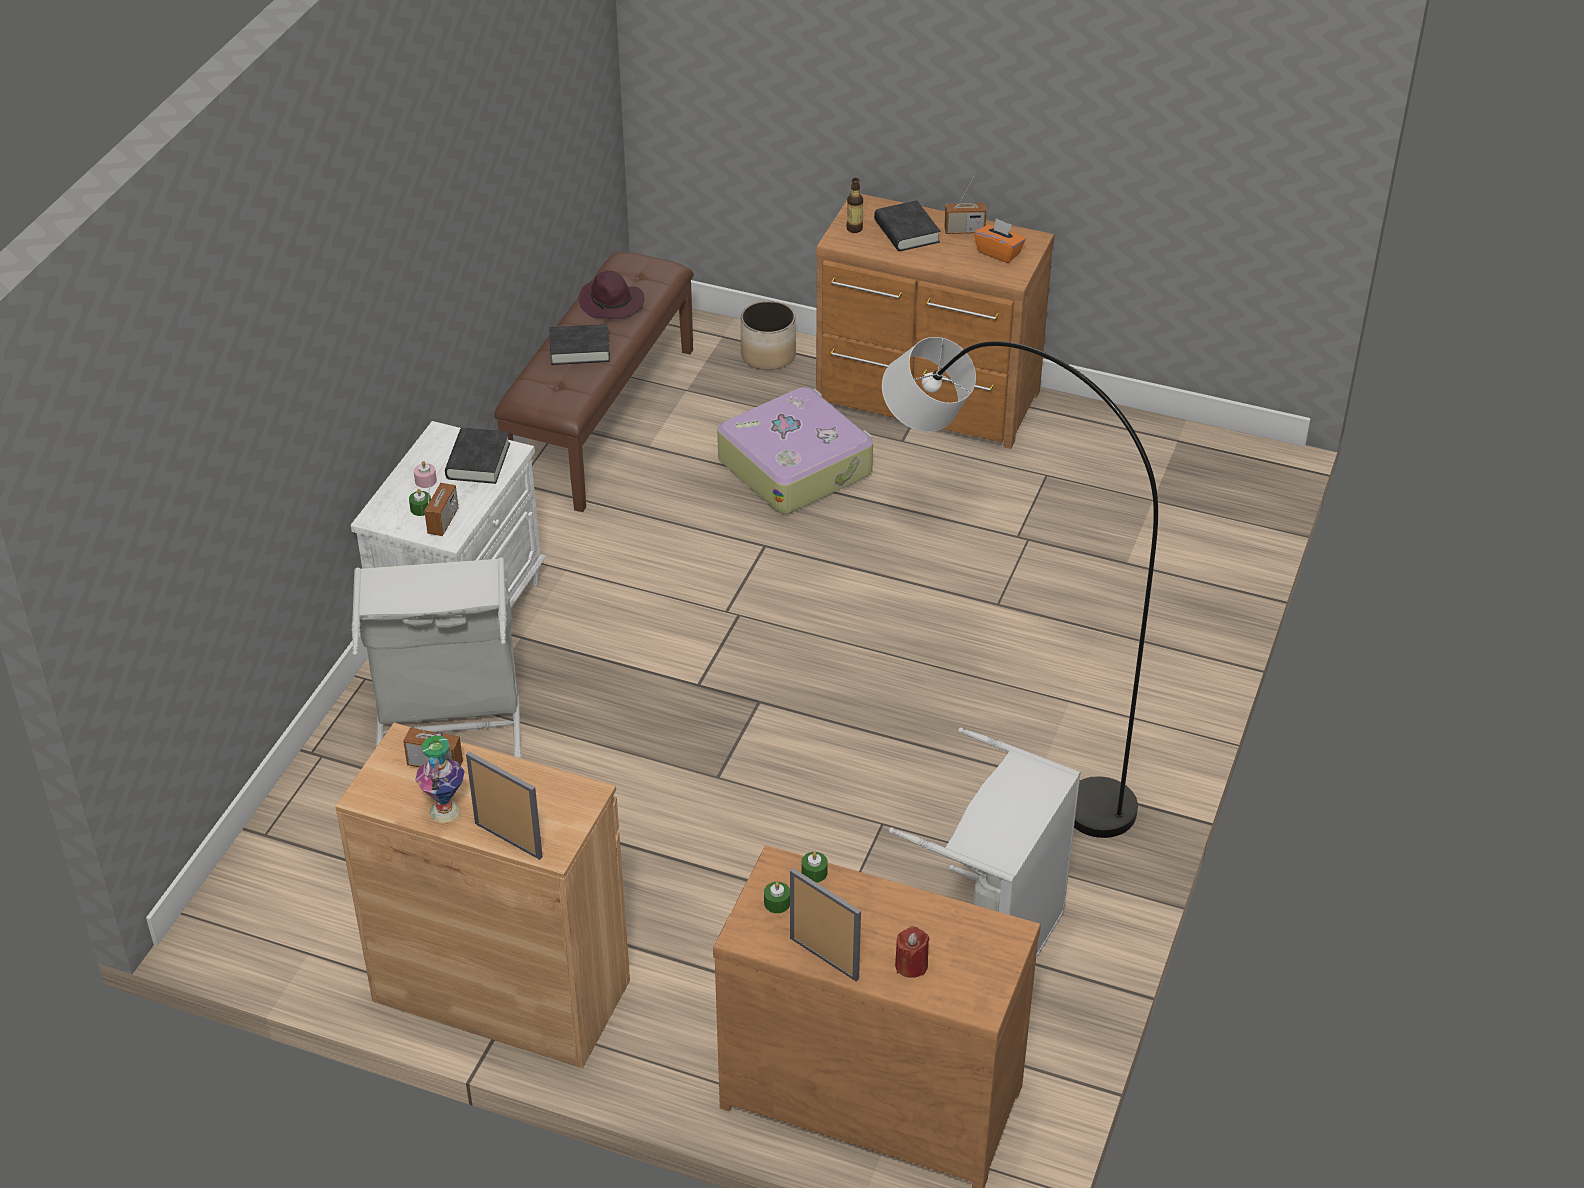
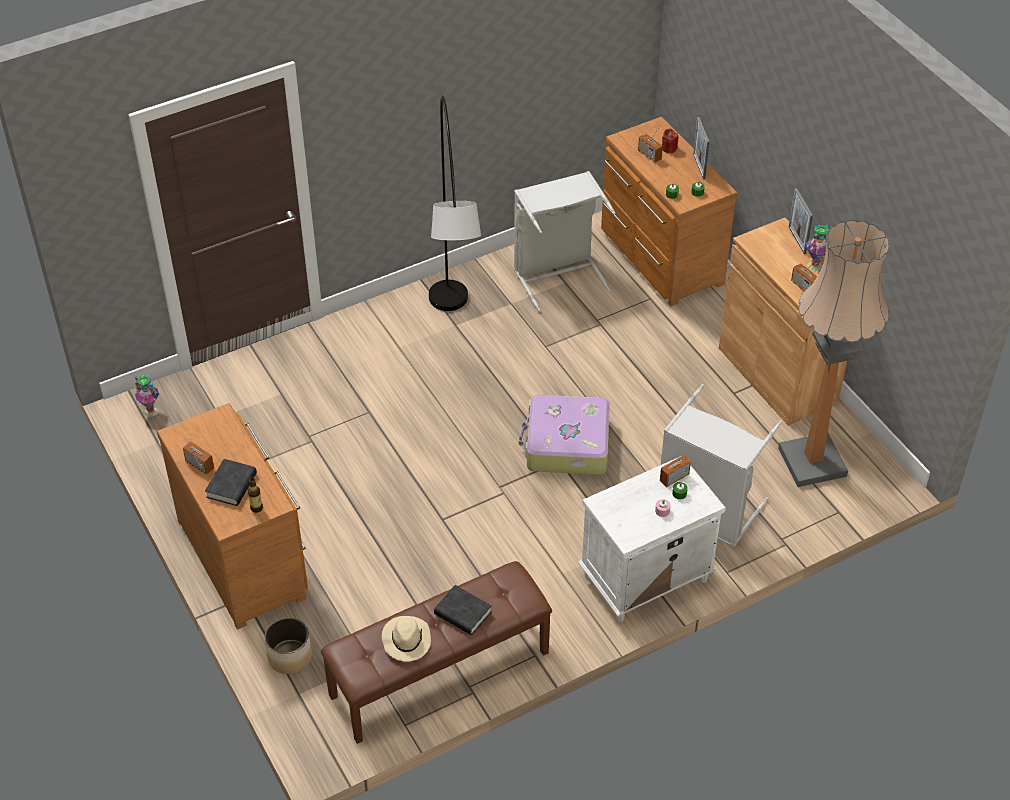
camera: 140 degrees left, 5 degrees up
black book [445,428,510,484] -> none
purple hat [579,271,645,319] -> beige hat [382,616,431,662]
suitcase [717,387,873,514] -> suitcase moved to [519,395,610,475]
orange tissue box [974,218,1026,263] -> none
none -> vase [135,375,159,417]
none -> radio [638,126,663,162]
none -> floor lamp [778,219,890,487]

